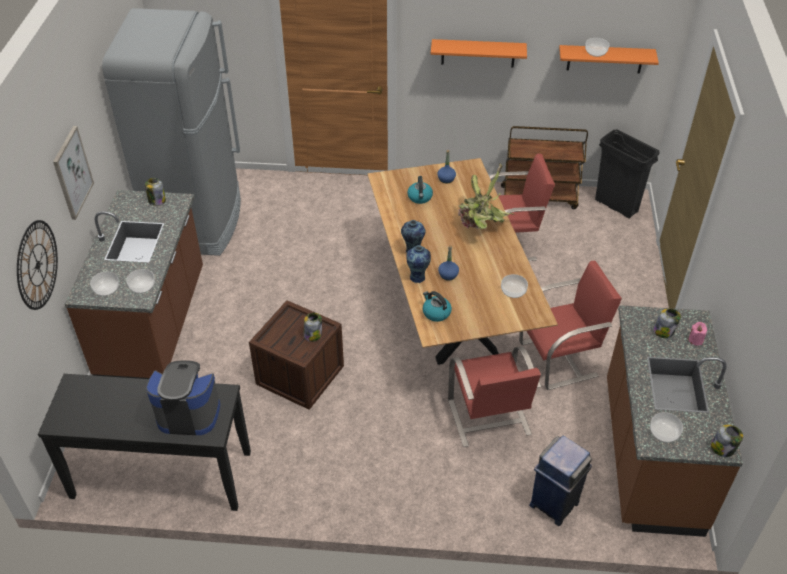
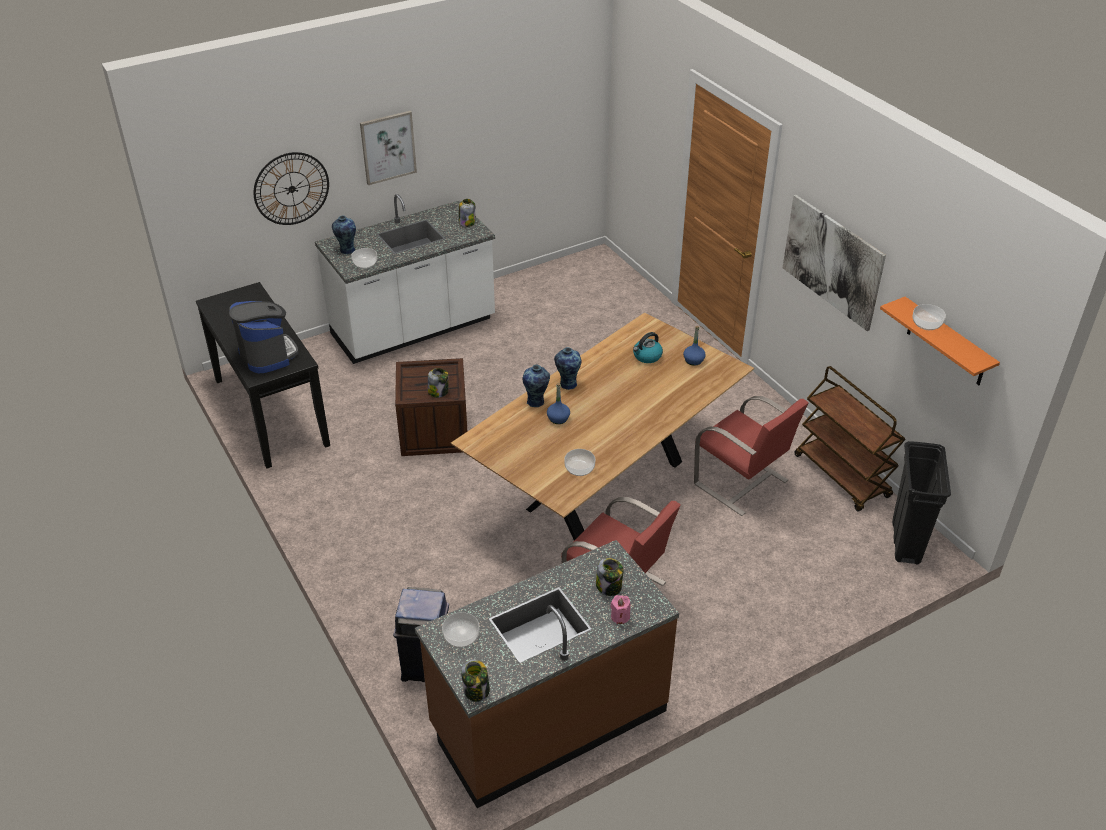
camera: 55 degrees right, 5 degrees down
brown counter [65,190,203,379] -> white counter [315,194,495,364]
bowl [90,272,119,296] -> vase [332,216,356,254]
grey fridge [102,8,241,256] -> none
kettle [423,291,452,322] -> none
orange shelf [431,39,527,68] -> picture [783,195,886,331]
red chair [448,346,541,447] -> none
potted plant [458,163,515,229] -> none

